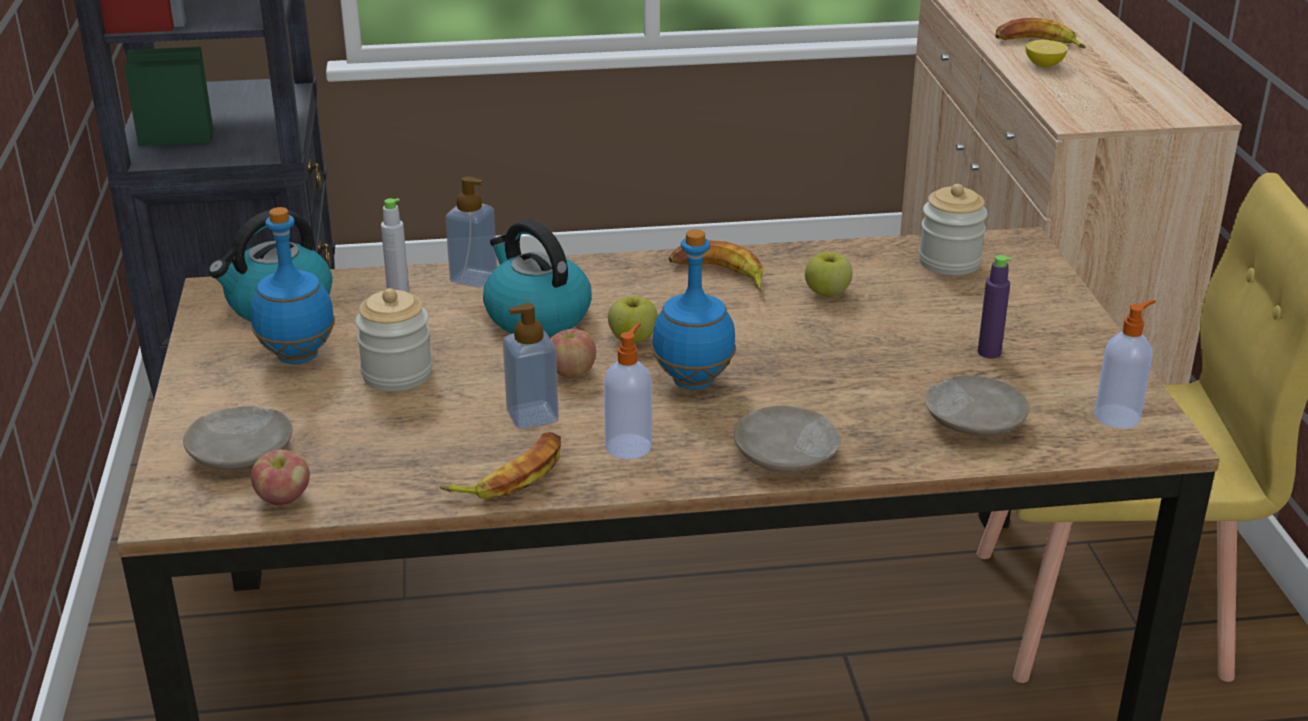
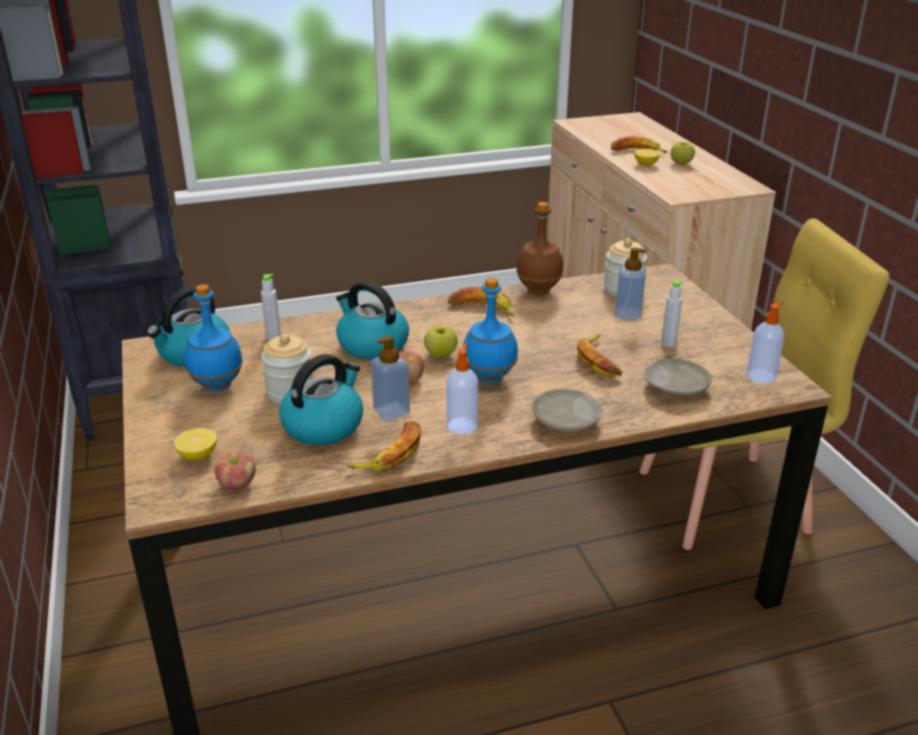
camera: 10 degrees left, 0 degrees up
beige plate [183,406,293,469] -> lemon [174,428,217,460]
soap dispenser [445,176,497,288] -> soap dispenser moved to [615,247,646,320]
apple [805,252,853,297] -> apple moved to [671,142,695,165]
purple bottle [978,255,1012,358] -> grey bottle [661,280,684,347]
none -> kettle [279,354,363,445]
none -> brown bottle [516,202,563,295]
none -> banana [577,334,622,377]

